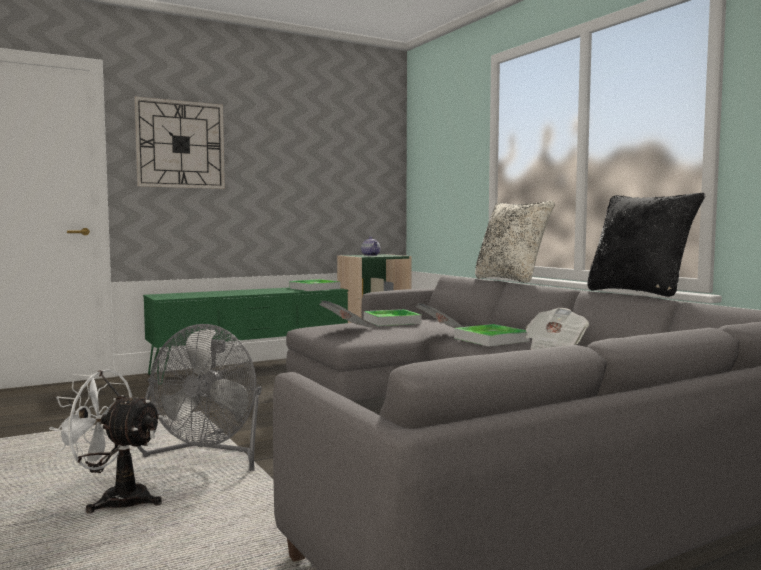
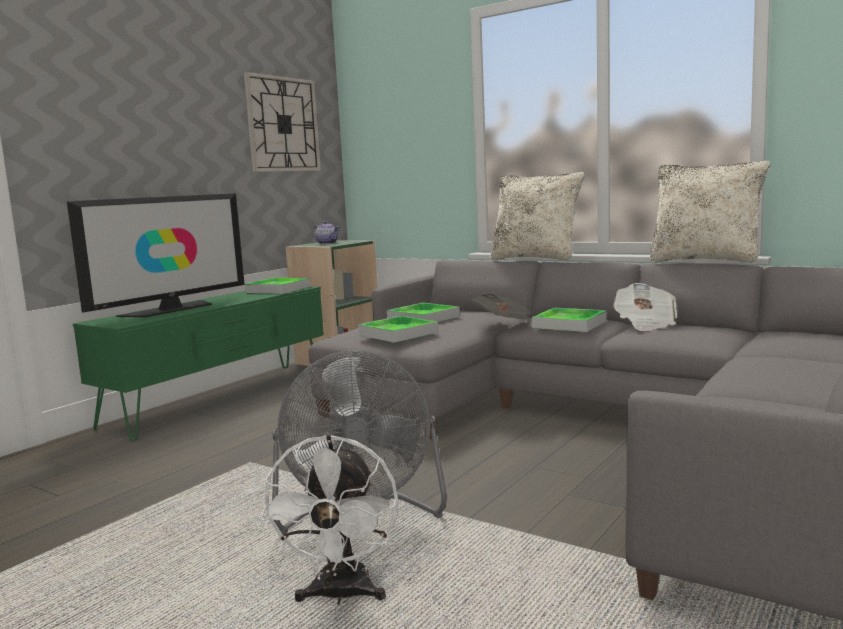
camera: 25 degrees left, 5 degrees up
white fan [49,369,163,514] -> white fan turned 75 degrees counterclockwise [259,435,399,605]
wall clock [134,97,225,189] -> wall clock moved to [244,72,321,172]
newspaper [319,301,373,328] -> tray [358,316,438,343]
black pillow [587,193,705,298] -> beige pillow [650,160,771,263]
none -> television [67,193,245,317]

